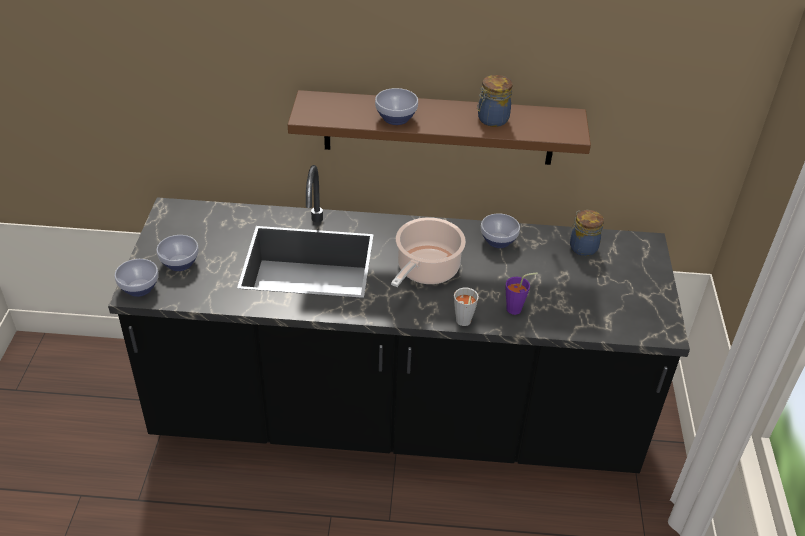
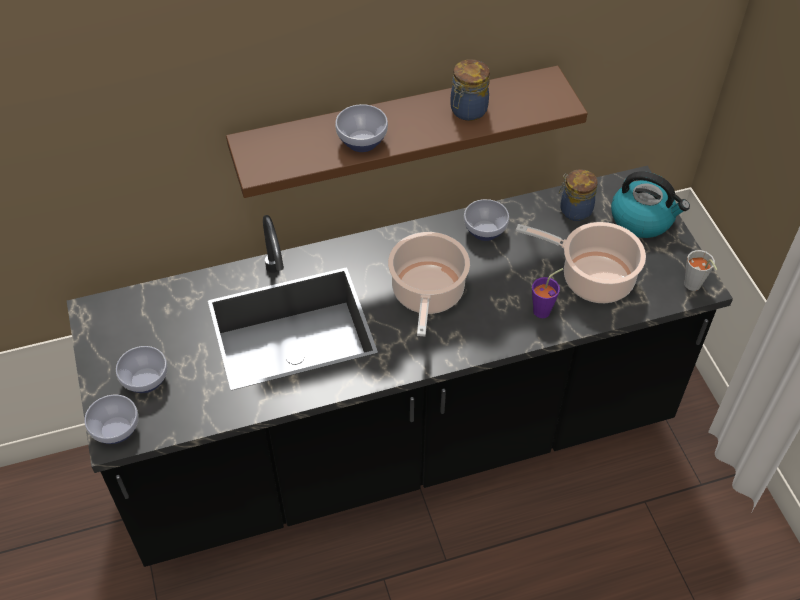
camera: 20 degrees left, 10 degrees up
grey cup [454,288,479,326] -> grey cup moved to [684,250,717,291]
none -> cooking pot [516,222,646,303]
none -> kettle [611,171,690,238]

